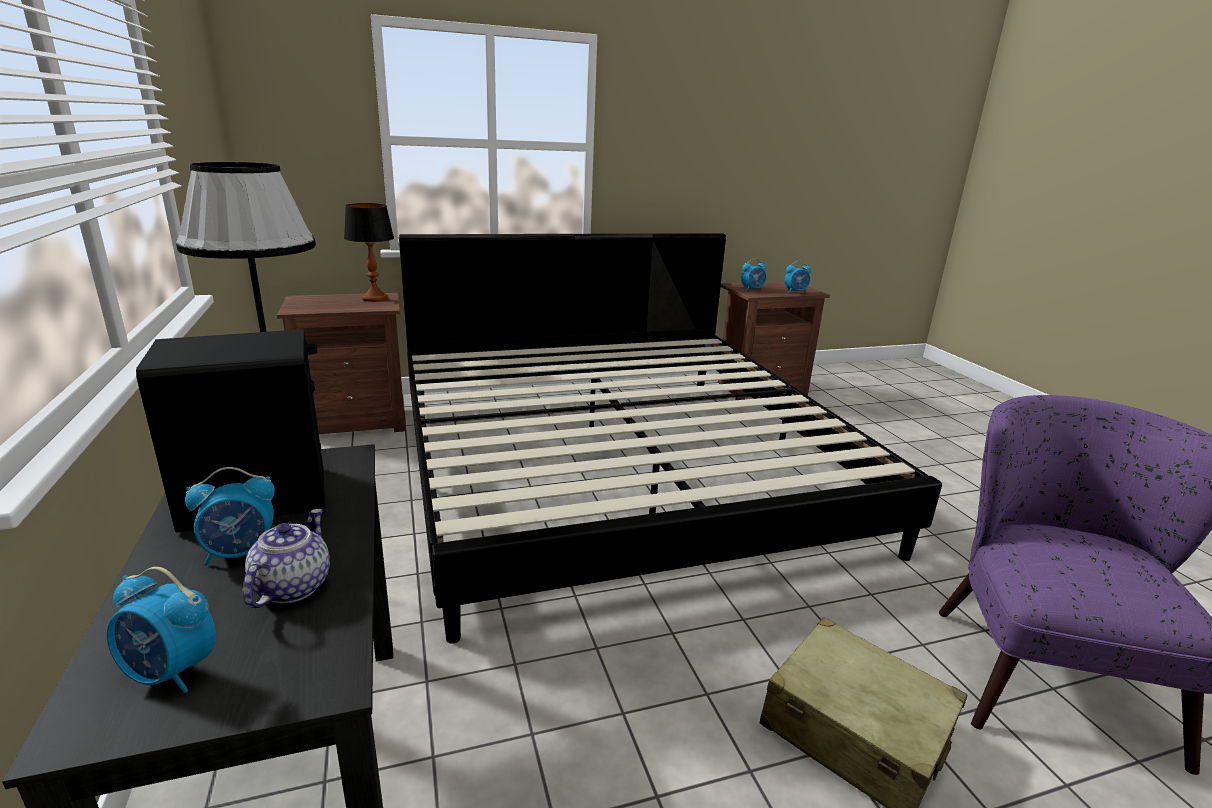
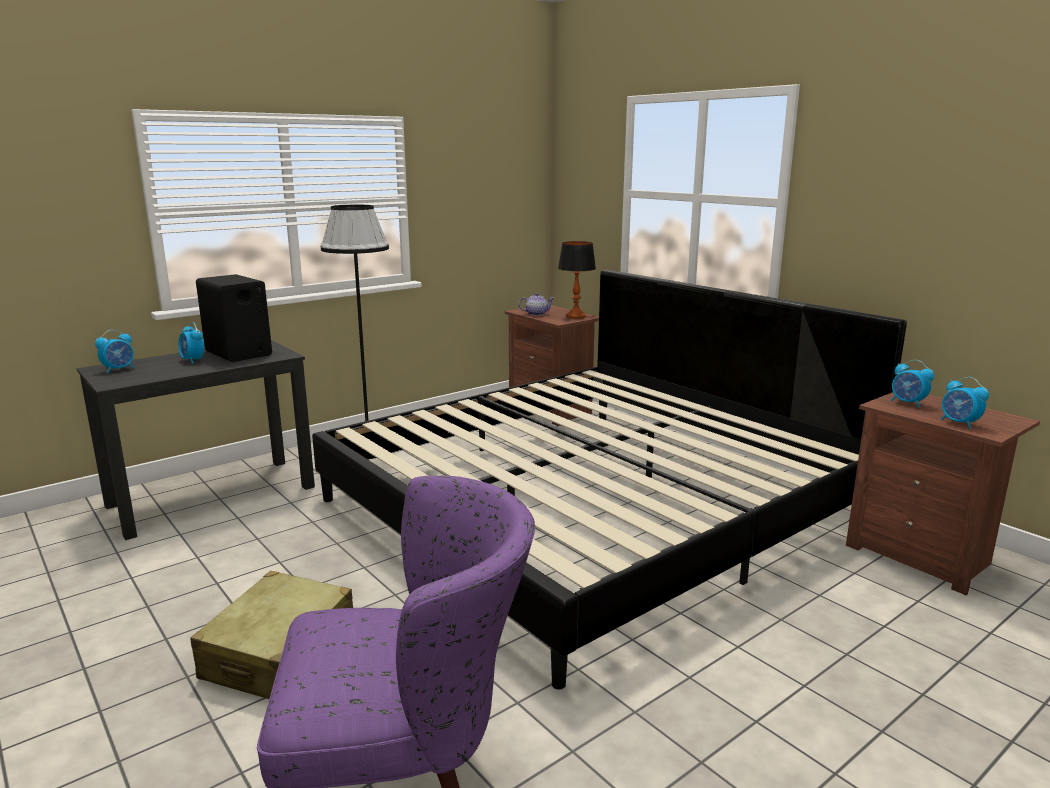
camera: 70 degrees right, 5 degrees down
alarm clock [107,567,216,693] -> alarm clock turned 135 degrees counterclockwise [95,330,134,373]
teapot [243,509,330,608] -> teapot moved to [519,293,554,316]

